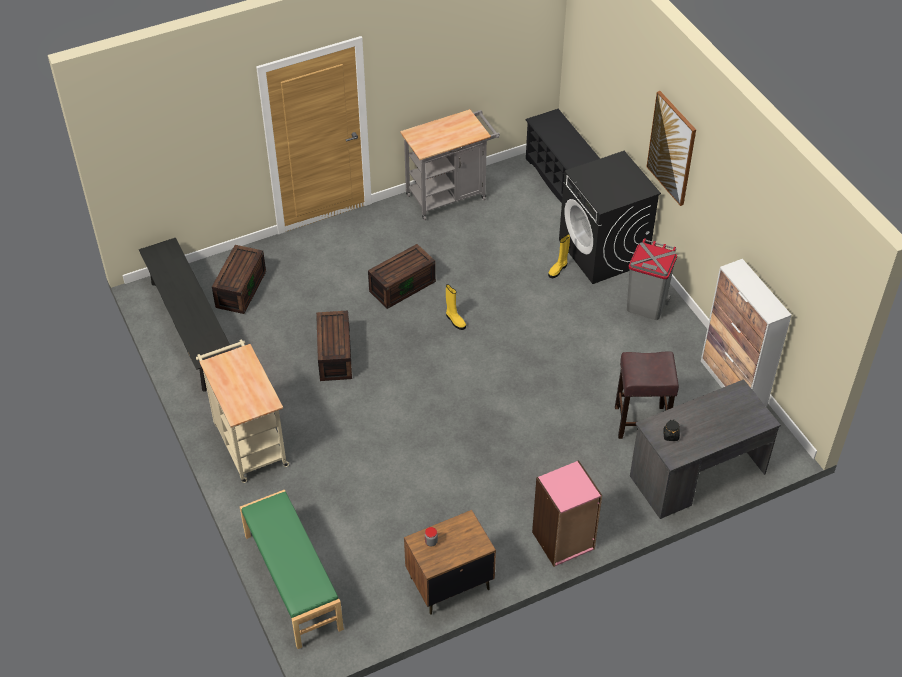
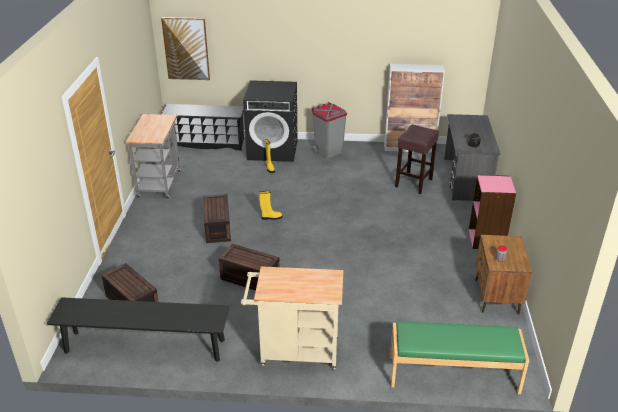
camera: 60 degrees left, 15 degrees down
picture [647,91,696,206] -> picture moved to [161,17,210,80]

